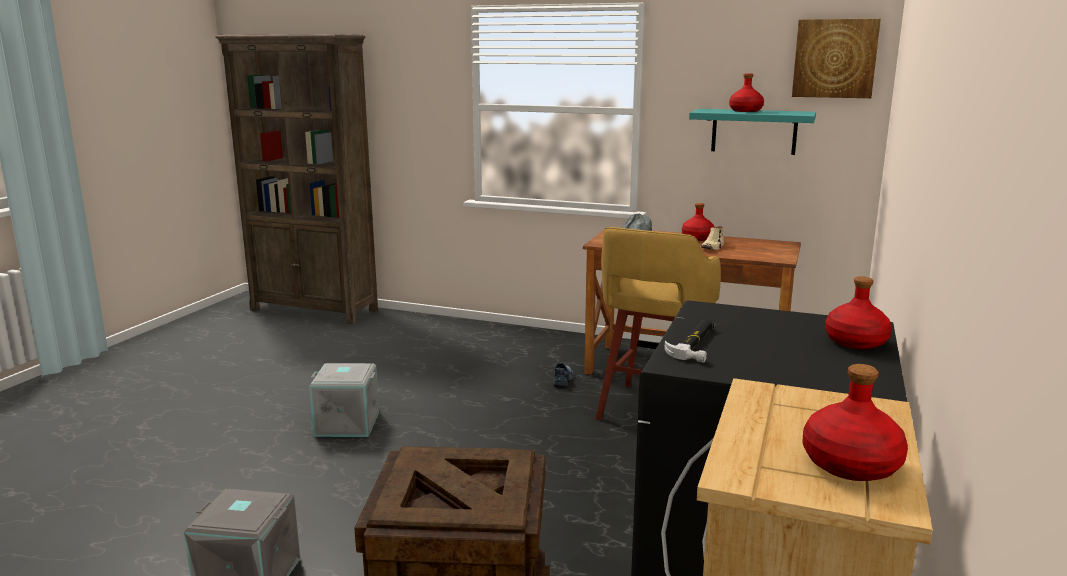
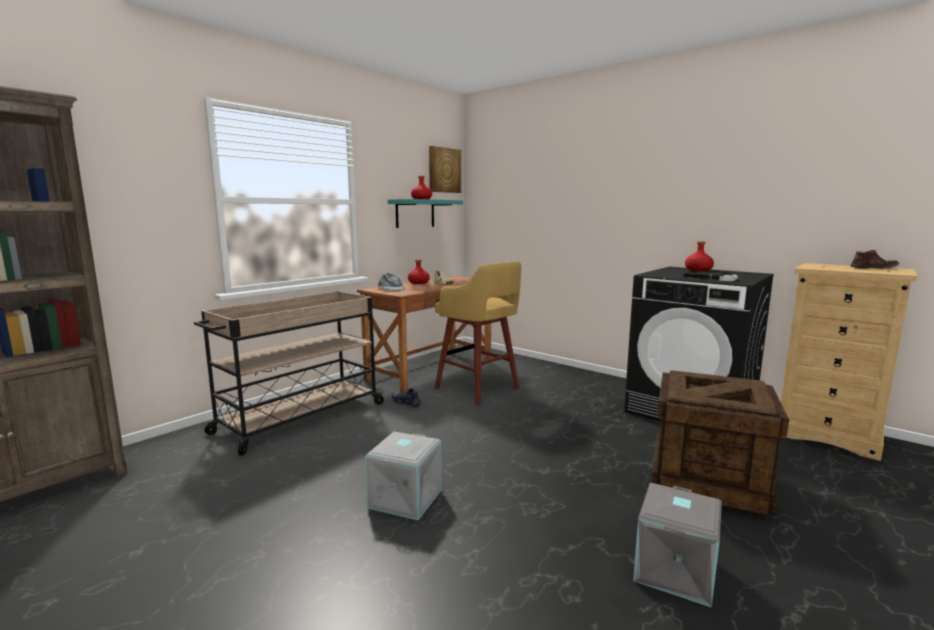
camera: 70 degrees left, 5 degrees down
red bottle [803,364,908,481] -> brown shoe [850,250,899,269]
none -> beige cart [194,291,385,456]

